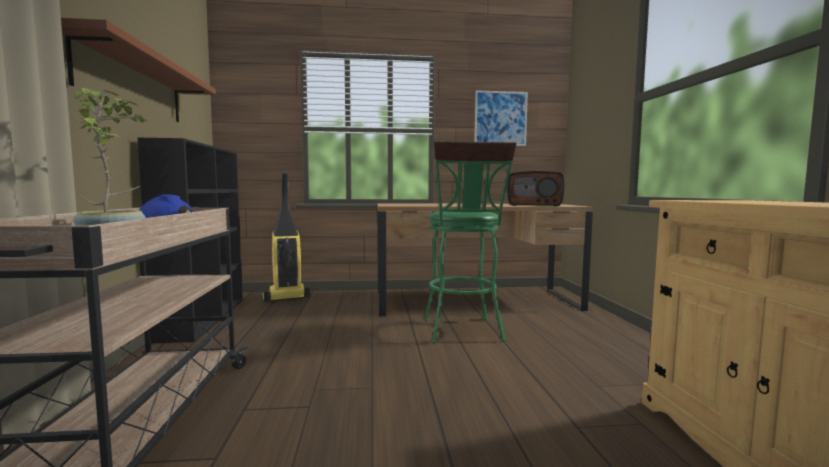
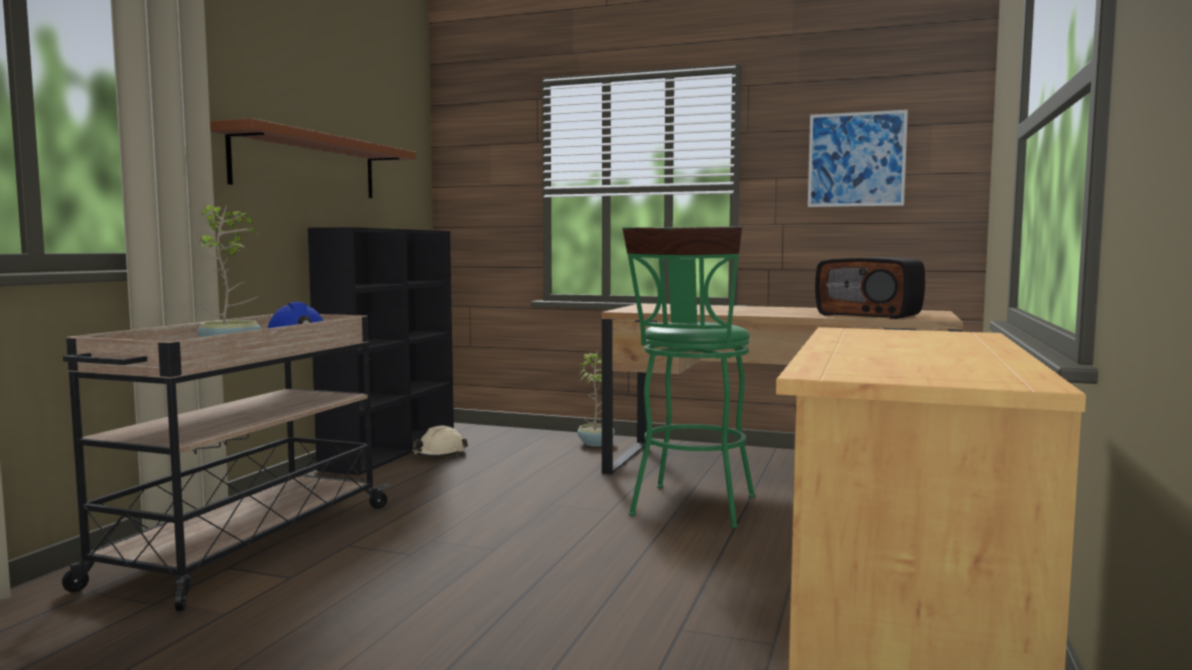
camera: 25 degrees right, 0 degrees up
vacuum cleaner [261,172,311,302] -> none
none -> beige hard hat [411,426,468,457]
none -> potted plant [577,352,615,447]

